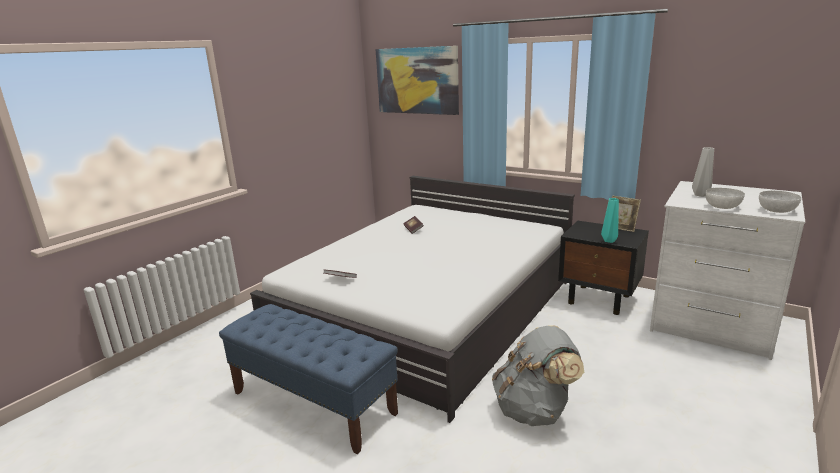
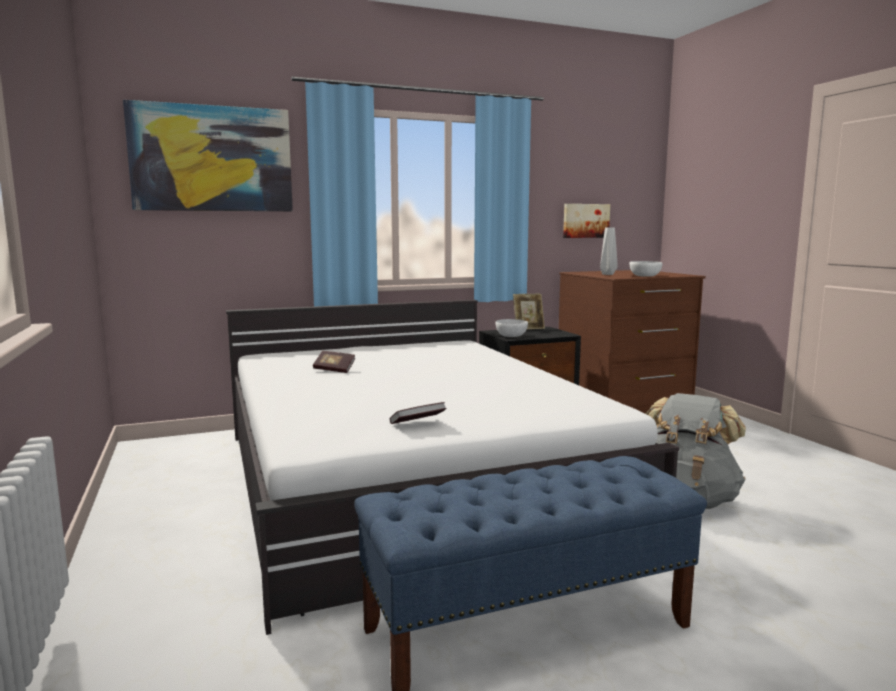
camera: 55 degrees left, 10 degrees down
turquoise vase [601,198,619,243] -> none
white dresser [650,181,805,360] -> brown dresser [559,270,706,414]
white bowl [759,191,801,213] -> white bowl moved to [496,319,528,337]
none -> picture [563,204,610,238]

